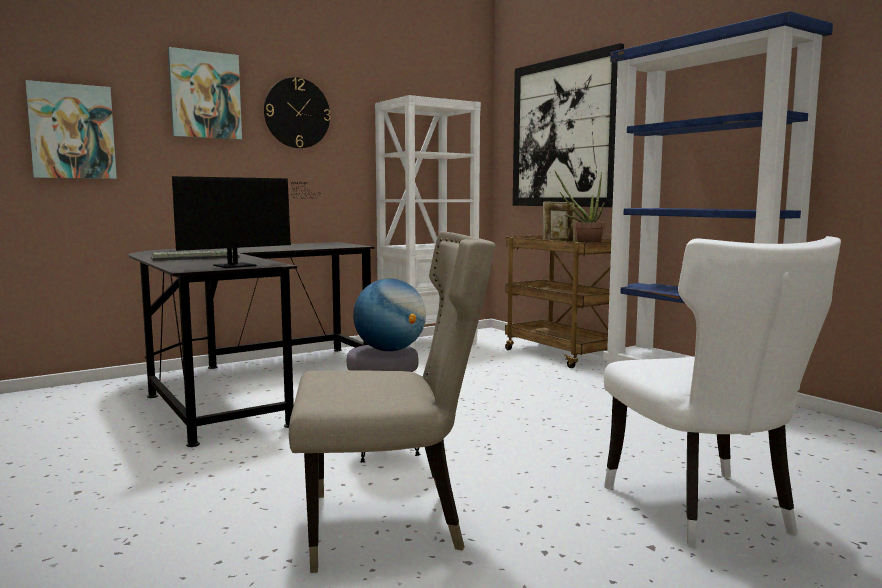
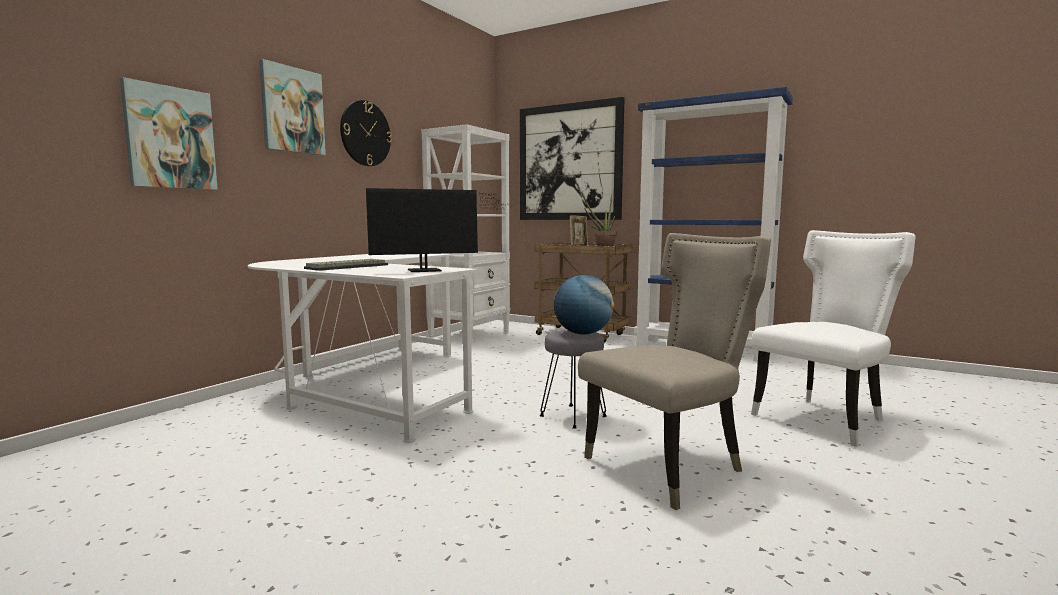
camera: 25 degrees left, 0 degrees up
black desk [128,242,375,447] -> white desk [248,254,478,443]
monitor [172,176,320,268] -> monitor turned 45 degrees clockwise [366,188,510,272]
white chair [604,236,841,547] -> white chair turned 90 degrees counterclockwise [751,230,916,447]

